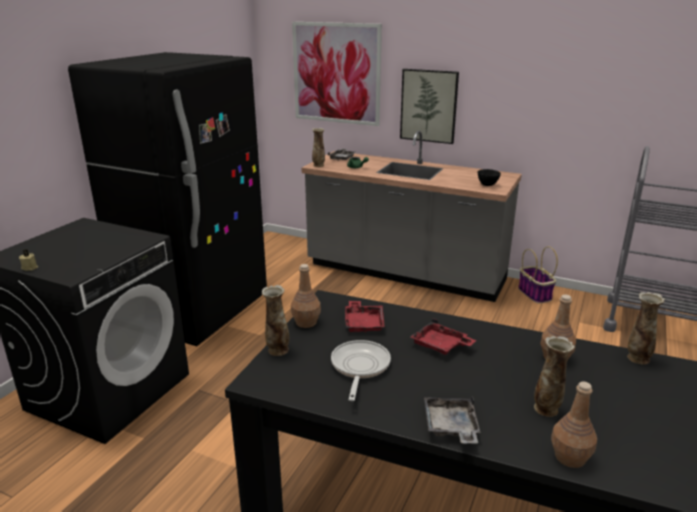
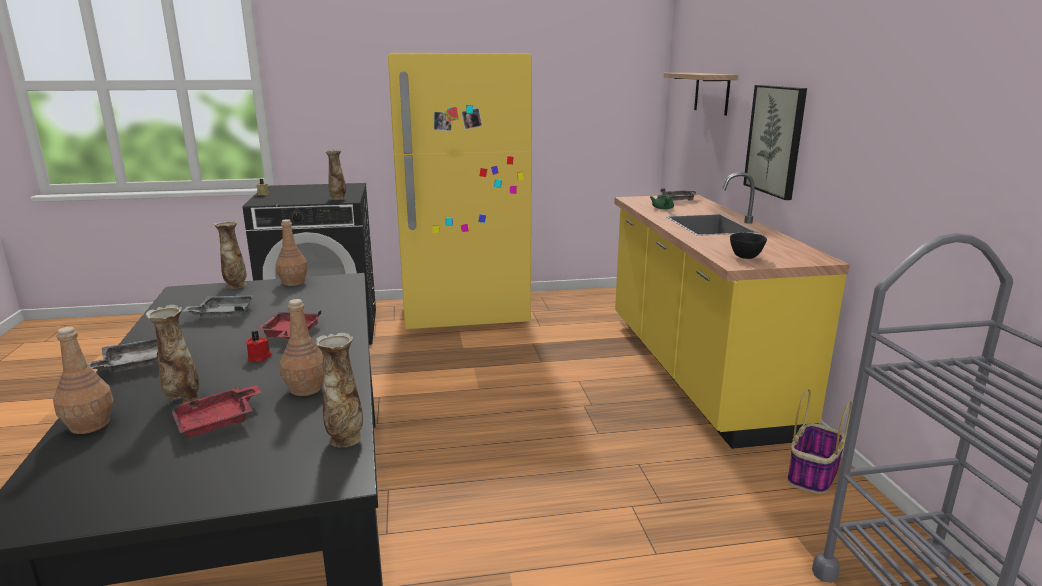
camera: 55 degrees right, 5 degrees down
black fridge [68,52,267,346] -> yellow fridge [388,53,532,329]
picture [292,22,382,126] -> shelf [664,73,738,115]
grey counter [302,131,522,302] -> yellow counter [614,172,850,449]
vase [312,128,325,167] -> vase moved to [325,149,346,200]
frying pan [331,340,391,401] -> grey tray [183,295,254,318]
red tray [345,301,385,333] -> red tray moved to [170,385,262,437]
none -> red candle [246,331,272,362]

